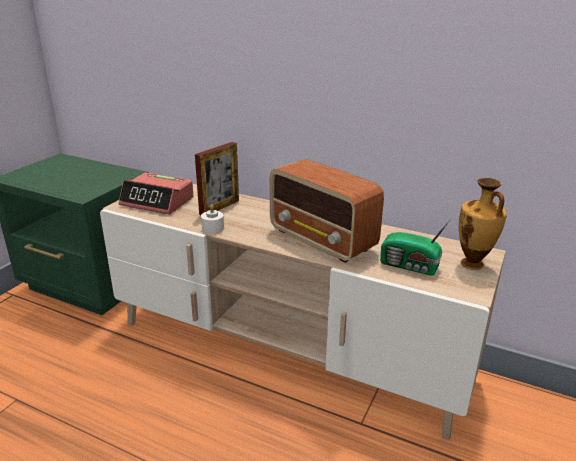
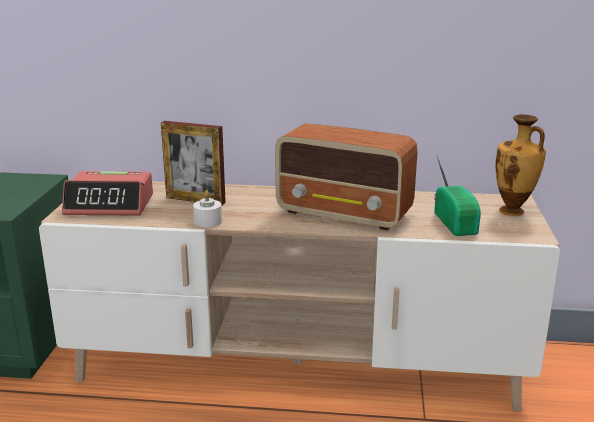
camera: 20 degrees left, 5 degrees down
picture frame [195,142,239,215] -> picture frame turned 90 degrees clockwise [161,121,226,205]
radio [380,218,452,276] -> radio turned 105 degrees counterclockwise [434,154,481,236]

